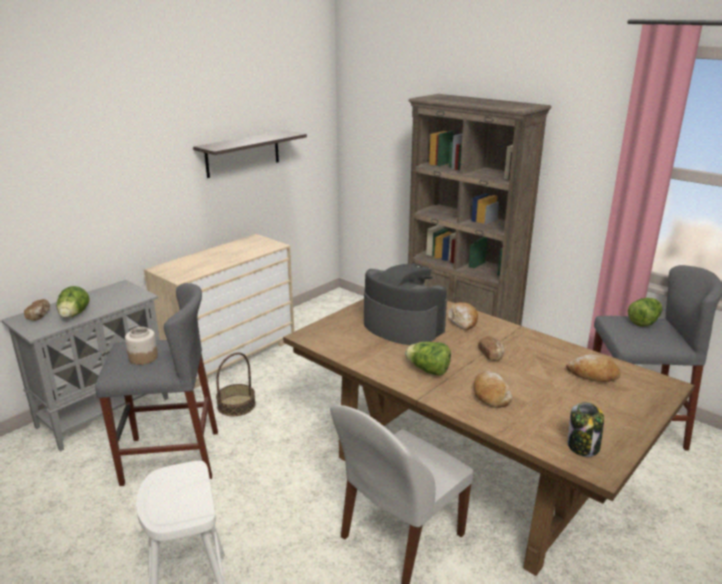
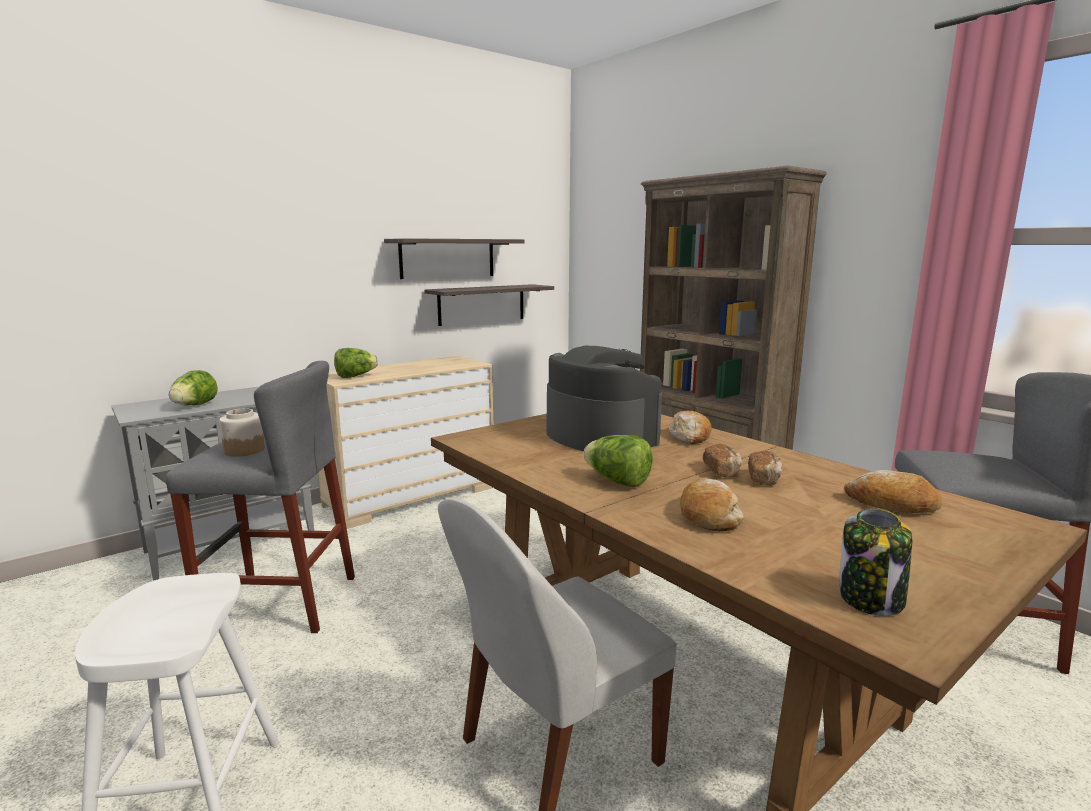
camera: 10 degrees right, 10 degrees down
bread [24,299,50,321] -> bread moved to [748,451,782,486]
basket [216,352,256,416] -> none
lettuce [628,298,662,327] -> lettuce moved to [334,348,378,378]
none -> shelf [424,284,554,326]

